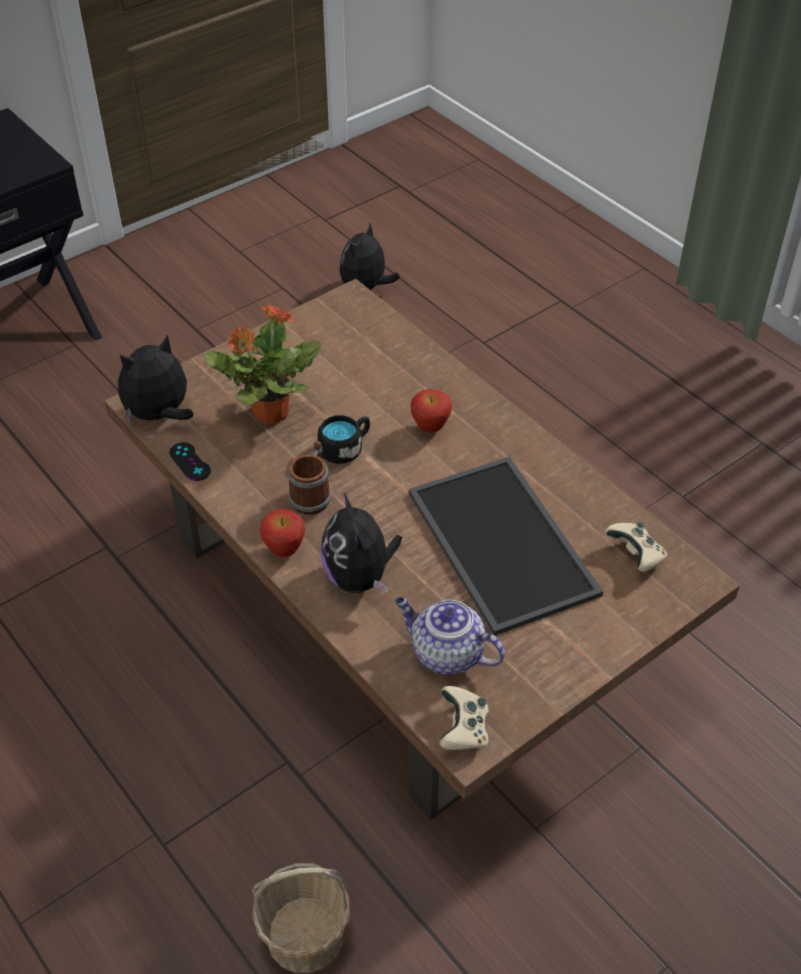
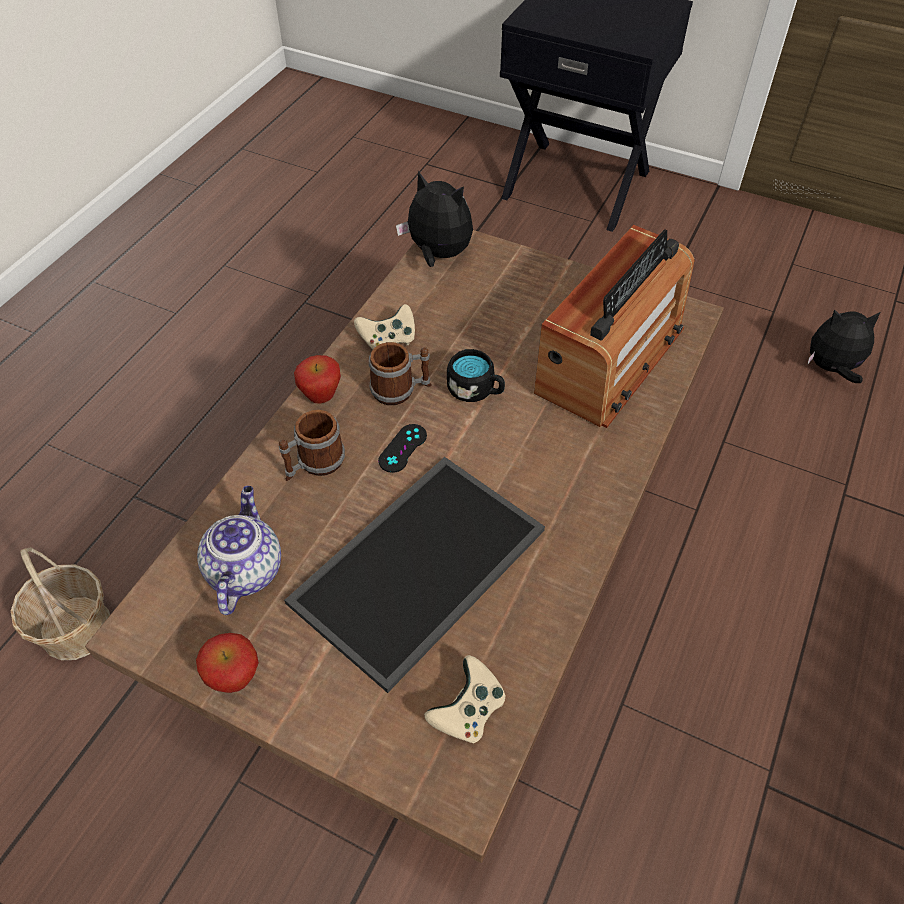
camera: 65 degrees right, 5 degrees up
black game controller [169,442,211,481] -> black game controller moved to [378,424,427,473]
potted plant [204,305,321,424] -> none
plush toy [321,491,402,593] -> mug [279,410,345,481]
apple [411,389,452,433] -> apple moved to [196,633,259,693]
beige game controller [439,686,489,750] -> beige game controller moved to [354,304,415,350]
none -> radio [534,225,694,428]

